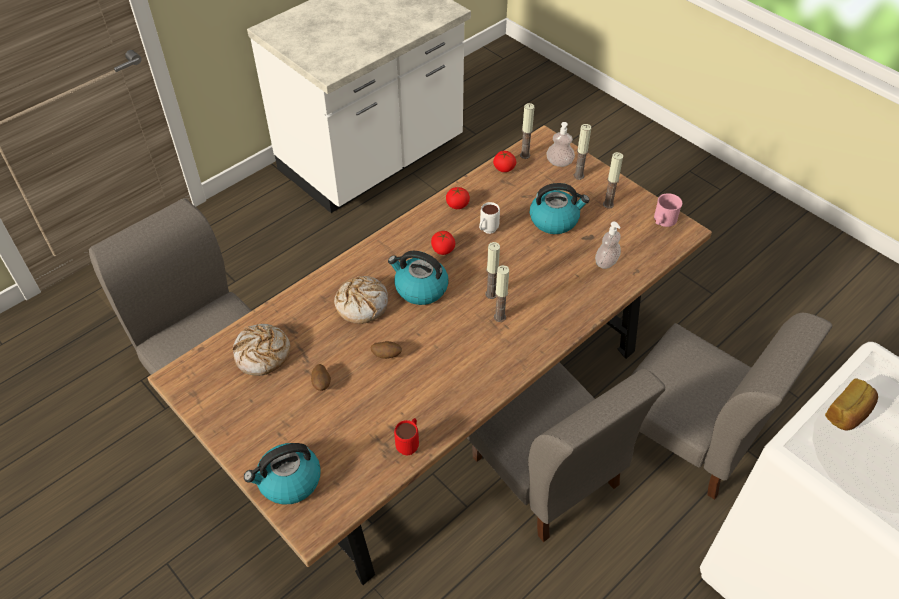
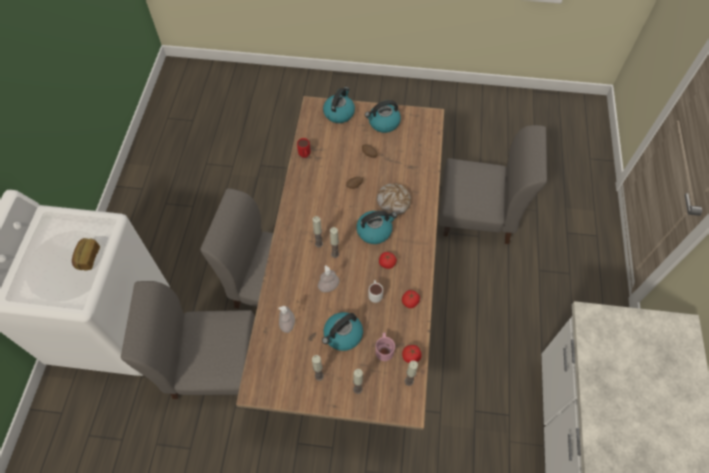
camera: 140 degrees right, 10 degrees up
bread [233,324,290,376] -> none
soap dispenser [546,122,575,167] -> soap dispenser moved to [318,265,339,292]
pink mug [654,193,682,227] -> pink mug moved to [375,333,395,361]
none -> kettle [365,100,401,133]

